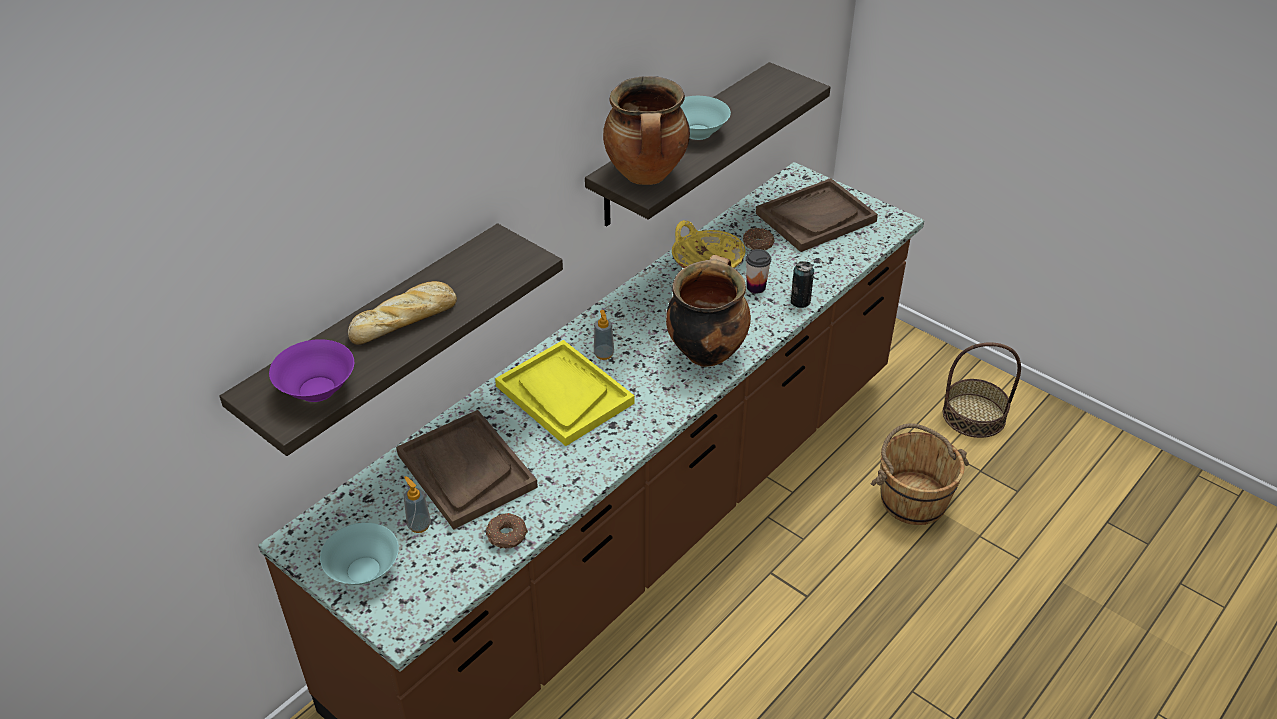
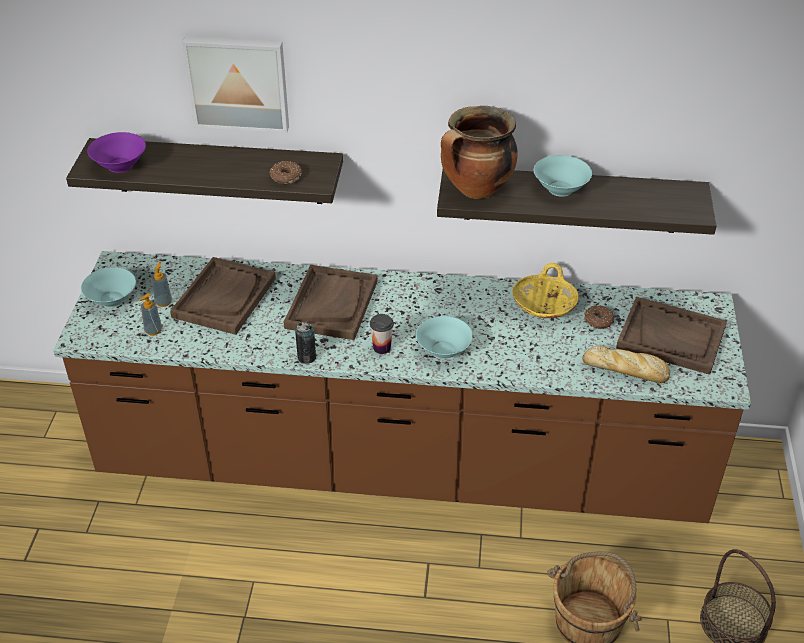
camera: 55 degrees right, 0 degrees up
bread [348,281,457,345] -> bread moved to [582,346,670,383]
donut [486,513,528,548] -> donut moved to [269,161,302,184]
yellow tray [495,340,635,446] -> brown tray [284,265,378,340]
soap dispenser [594,310,614,360] -> soap dispenser moved to [139,293,162,336]
cooking pot [666,255,751,367] -> turquoise bowl [416,316,473,359]
cup [746,249,771,293] -> cup moved to [370,314,394,354]
can [791,261,814,308] -> can moved to [295,322,316,364]
none -> picture [182,37,289,133]

